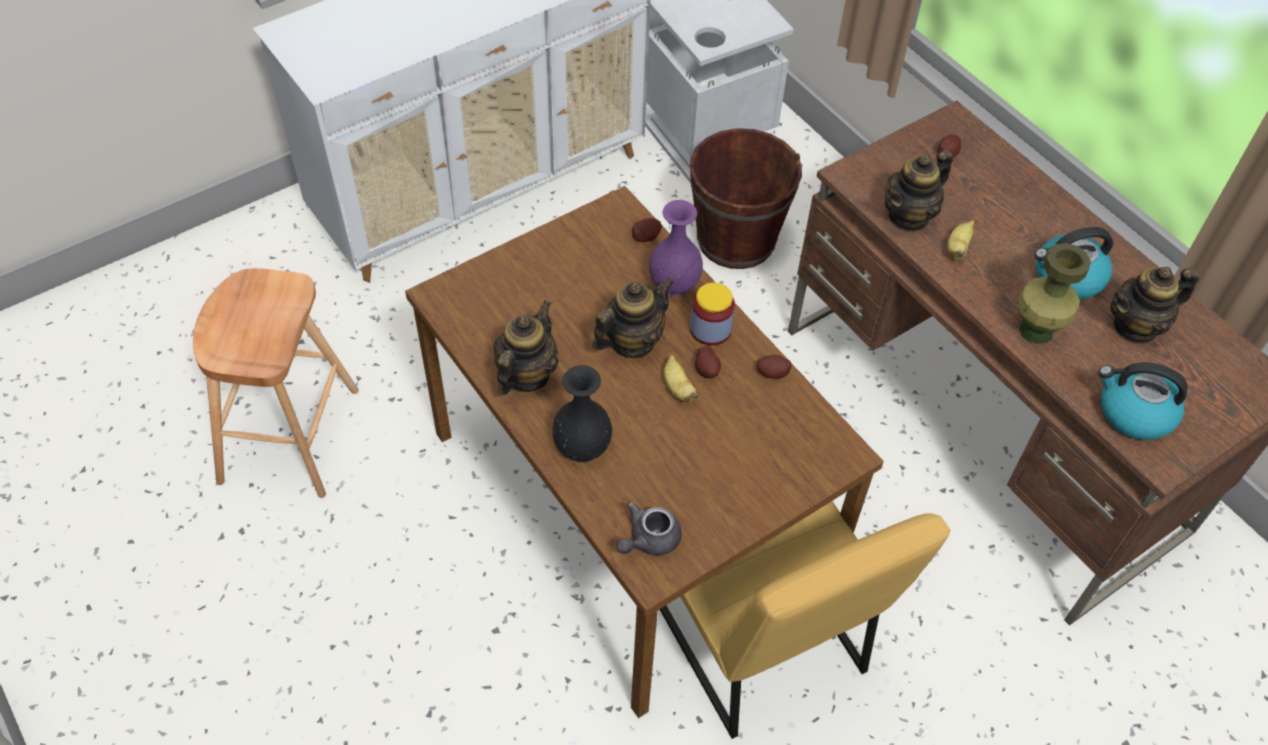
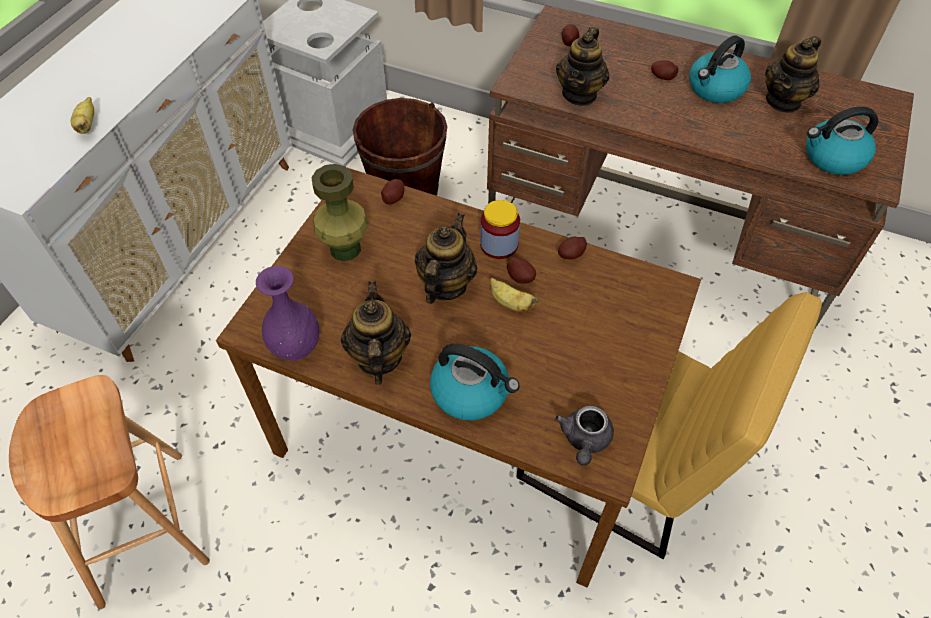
camera: 30 degrees left, 0 degrees up
black vase [552,365,612,462] -> kettle [430,344,520,421]
purple vase [649,200,703,296] -> purple vase moved to [256,266,319,361]
banana [947,220,974,260] -> banana moved to [70,97,94,134]
green vase [1017,243,1091,344] -> green vase moved to [312,164,369,261]
none -> potato [651,61,678,80]

